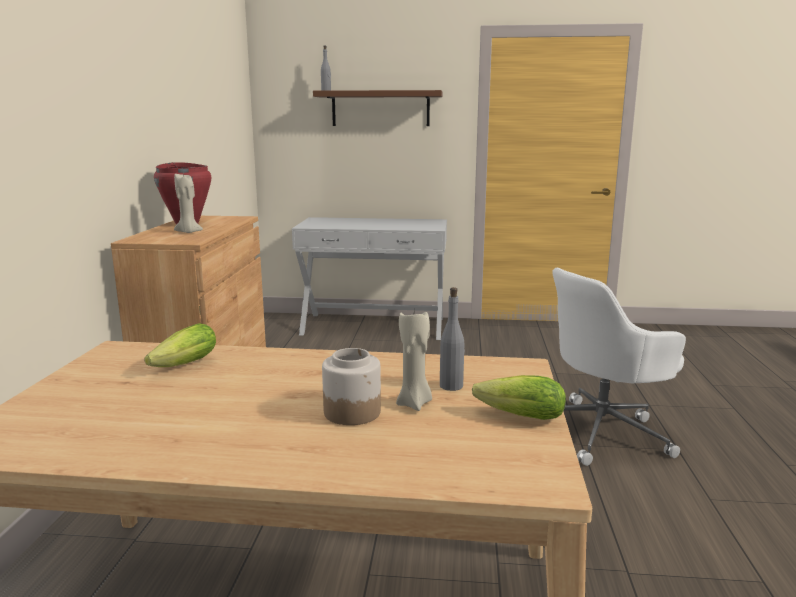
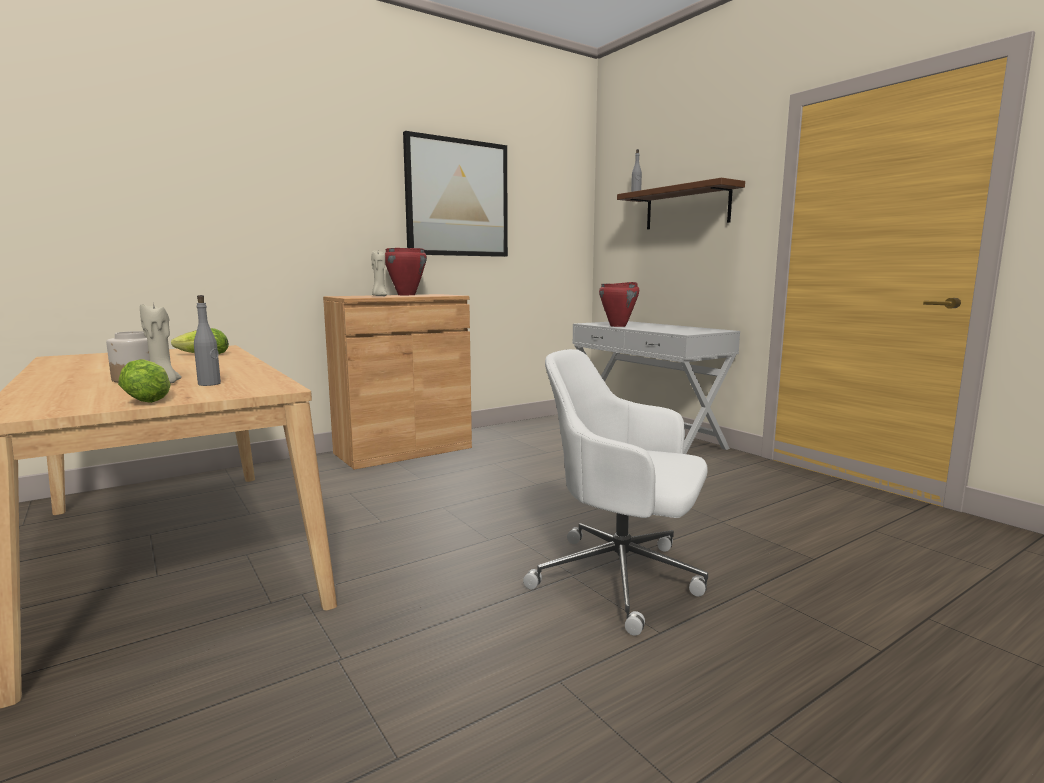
camera: 50 degrees right, 5 degrees down
none -> picture [403,131,508,257]
none -> red cooking pot [599,282,639,327]

